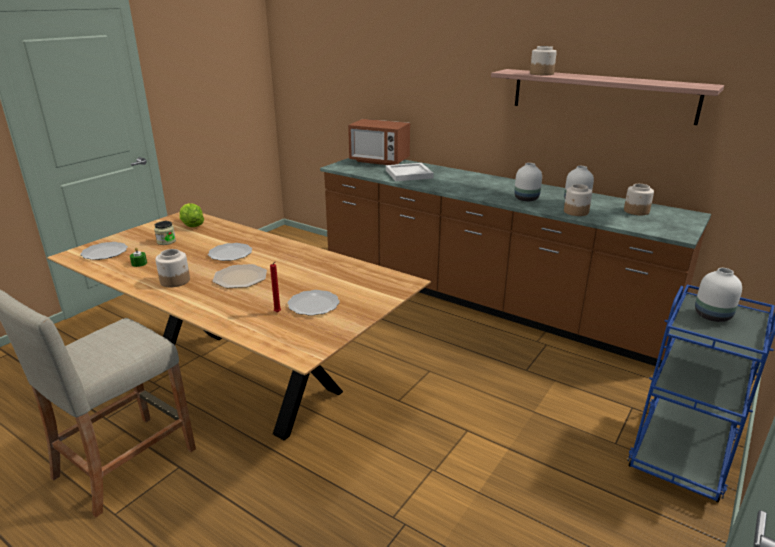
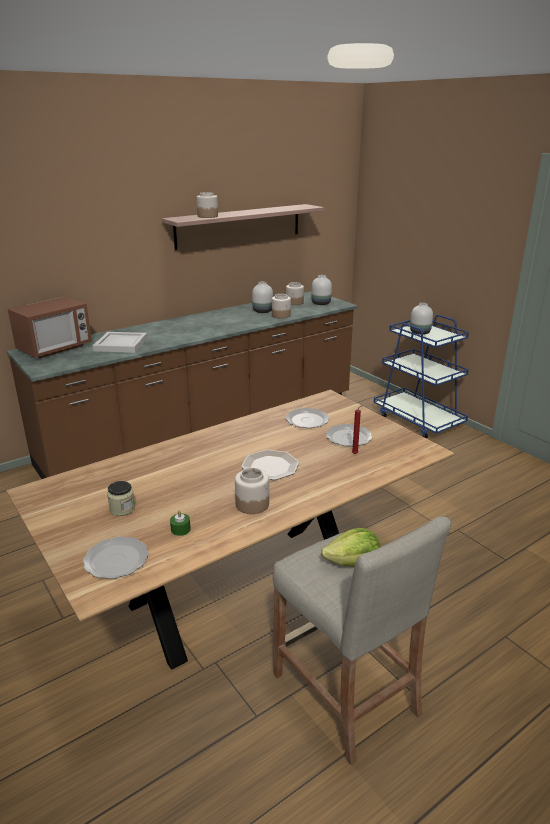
camera: 70 degrees left, 0 degrees up
lettuce [179,203,204,227] -> lettuce moved to [321,528,381,567]
plate [208,243,252,261] -> plate moved to [285,408,329,428]
white vase [514,163,542,201] -> white vase moved to [311,275,332,305]

